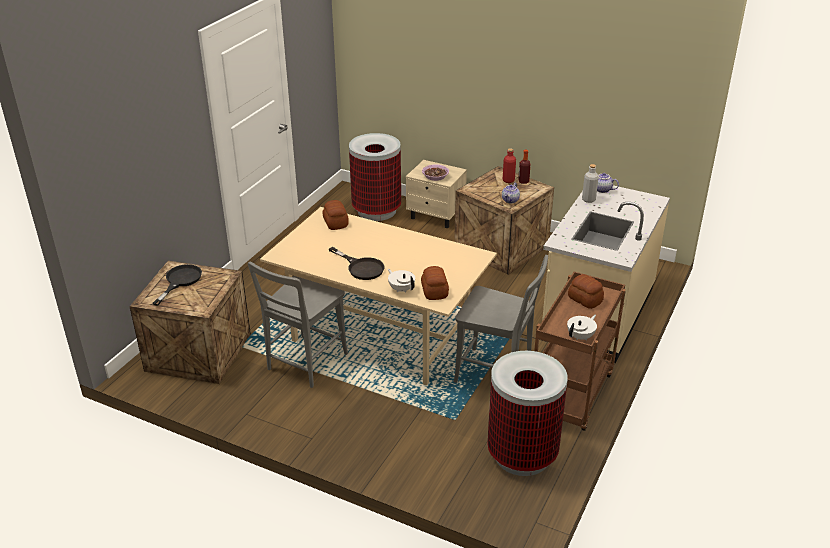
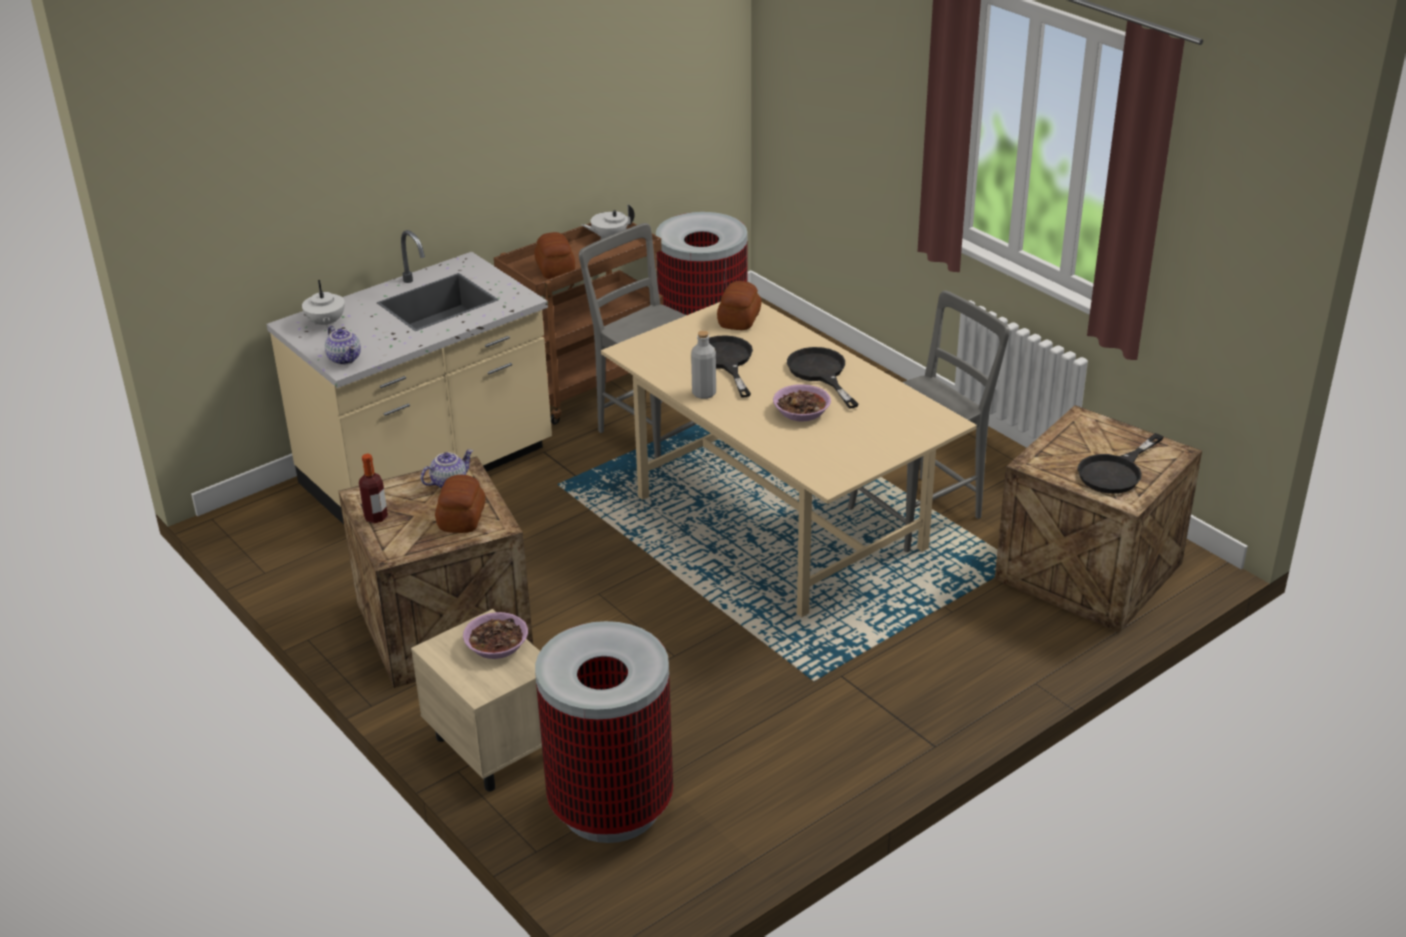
camera: 155 degrees left, 0 degrees up
bread [322,200,349,230] -> bread moved to [435,475,485,533]
white teapot [388,269,415,293] -> white teapot moved to [302,280,345,328]
red bottle [503,148,516,183] -> none
grey bottle [582,164,599,203] -> grey bottle moved to [691,331,716,399]
none -> black frying pan [709,335,753,398]
none -> bowl [773,384,831,422]

